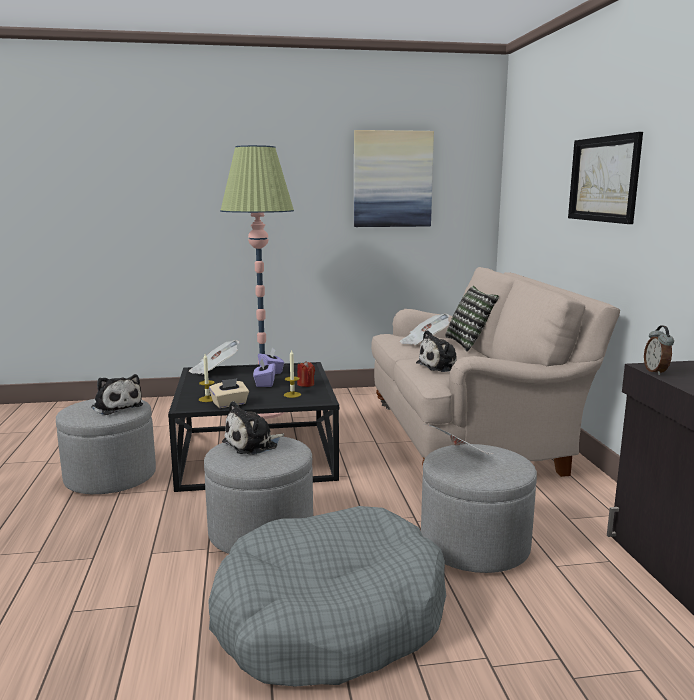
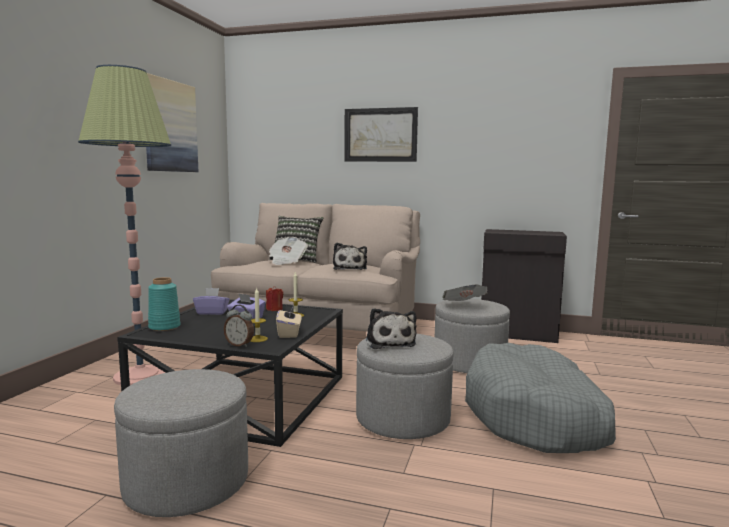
camera: 65 degrees left, 5 degrees down
plush toy [91,374,143,415] -> none
newspaper [189,340,240,375] -> turquoise vase [148,277,181,331]
alarm clock [644,325,674,375] -> alarm clock moved to [224,305,254,347]

